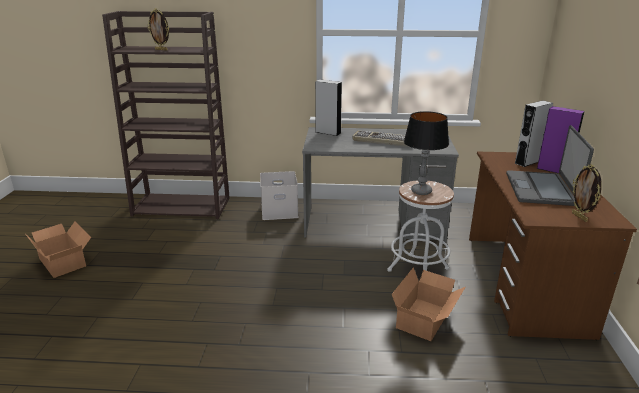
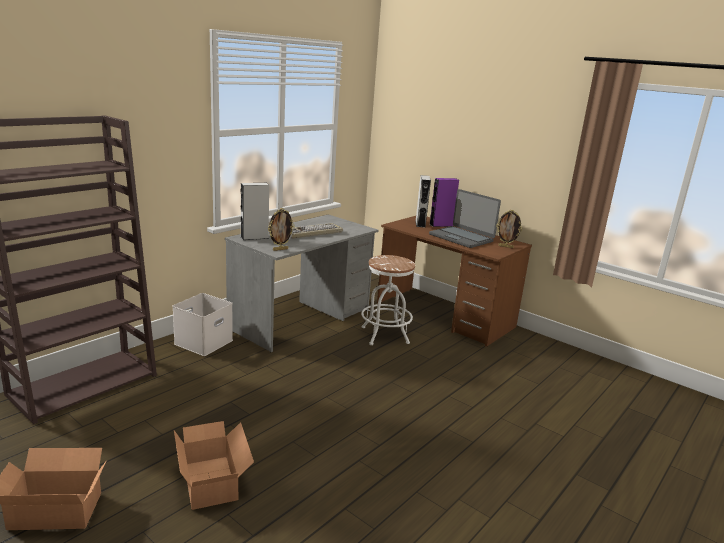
camera: 55 degrees left, 5 degrees down
picture frame [147,8,169,51] -> picture frame moved to [268,208,294,251]
cardboard box [392,267,465,341] -> cardboard box moved to [174,421,254,510]
table lamp [404,111,449,195] -> none

